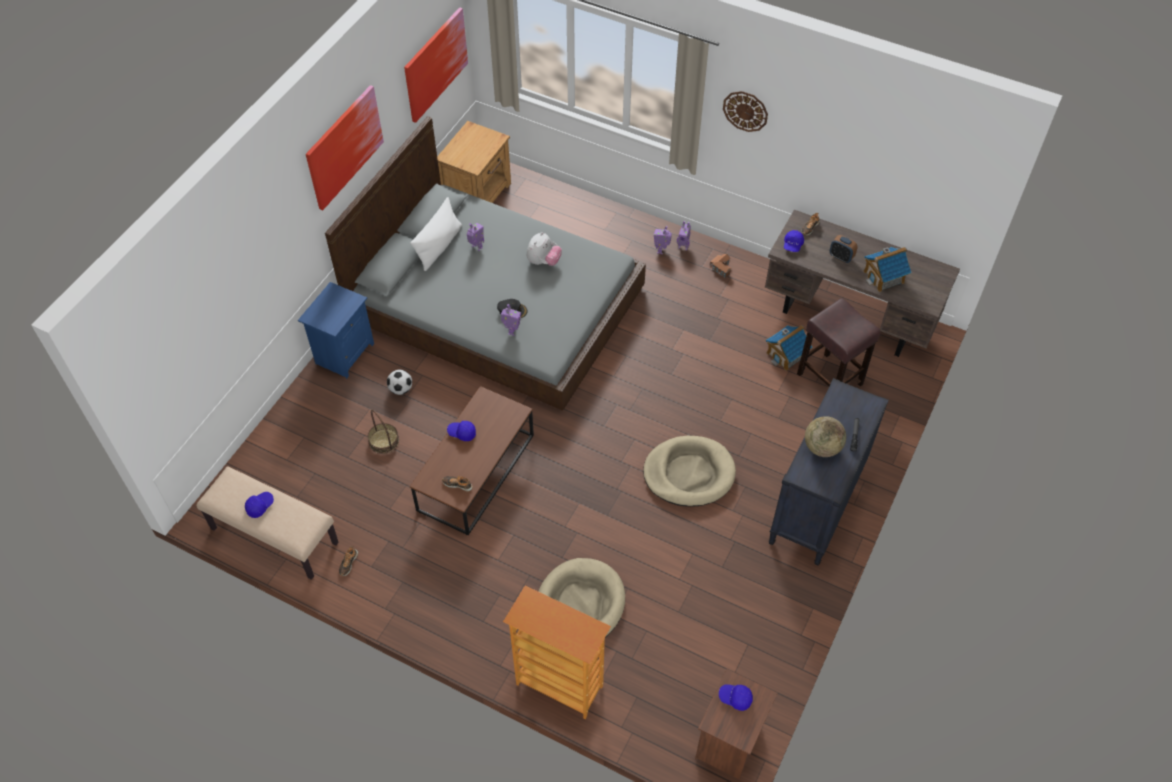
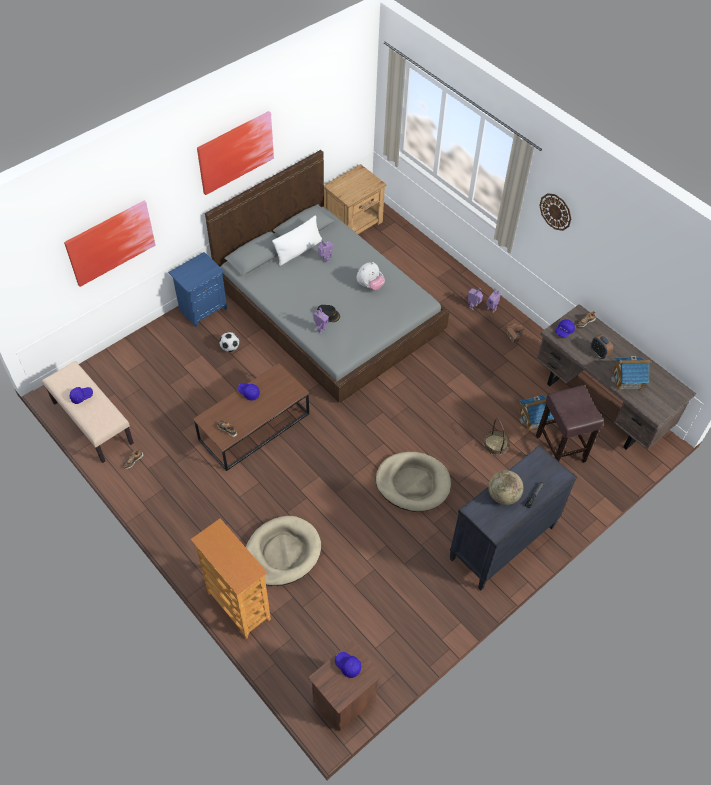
camera: 20 degrees right, 0 degrees up
basket [367,410,399,454] -> basket moved to [484,418,509,455]
picture [404,7,468,123] -> picture moved to [64,201,155,287]

